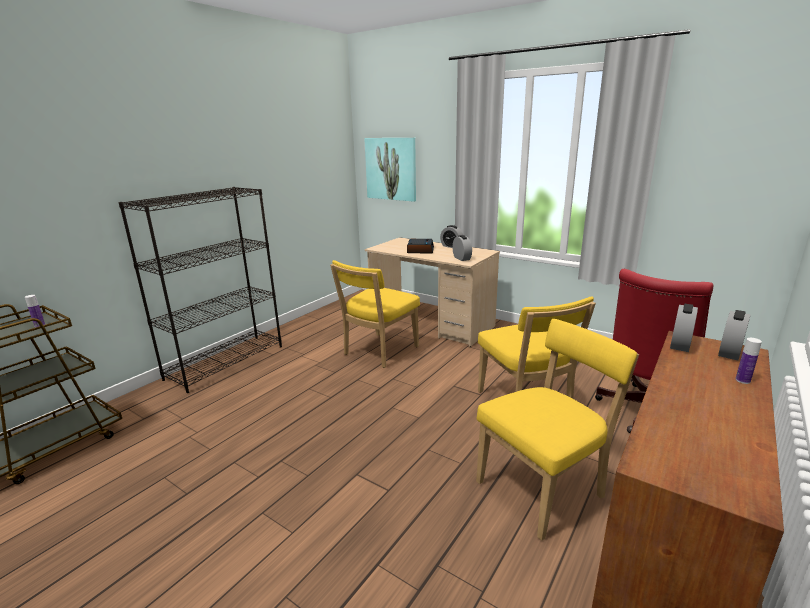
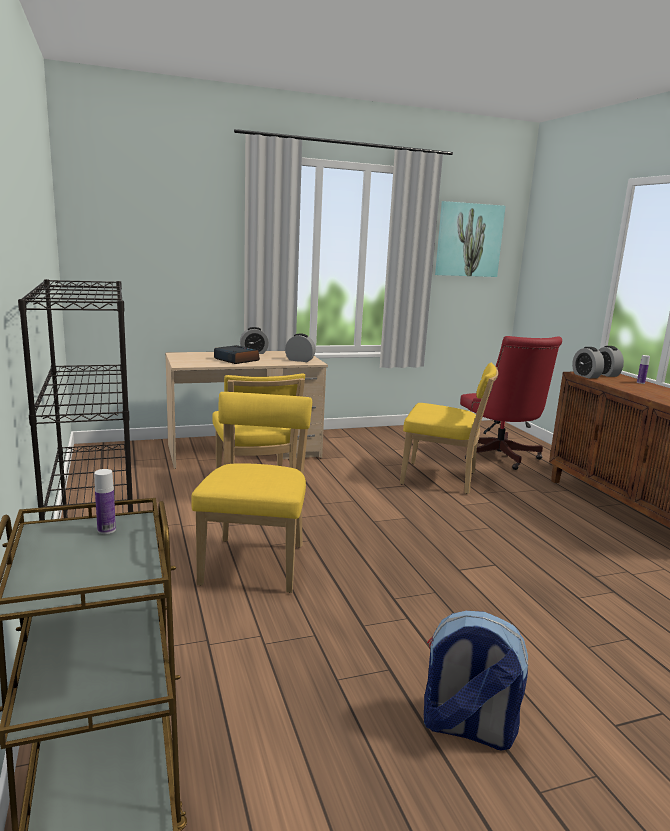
camera: 55 degrees left, 5 degrees down
picture [364,138,416,202] -> picture moved to [435,201,506,277]
yellow chair [476,319,639,541] -> yellow chair moved to [191,392,312,593]
none -> backpack [424,611,528,751]

